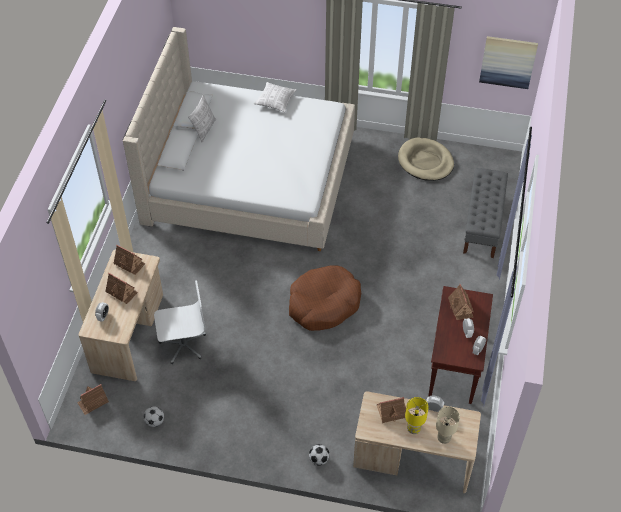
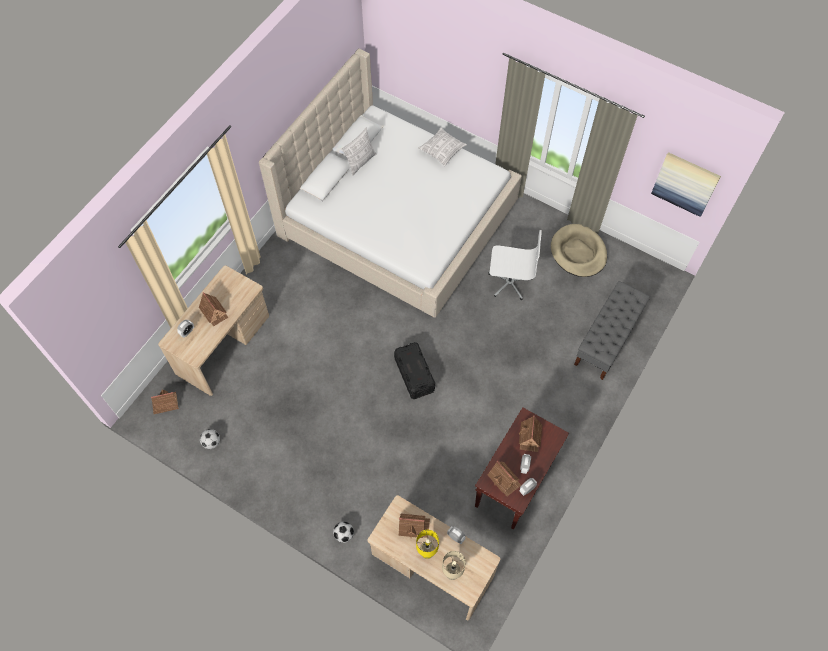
camera: 20 degrees right, 10 degrees up
toy house [113,245,146,275] -> toy house moved to [488,461,521,496]
white office chair [154,281,206,364] -> white office chair moved to [488,230,542,300]
brown dog bed [289,265,361,331] -> black storage box [394,342,435,399]

